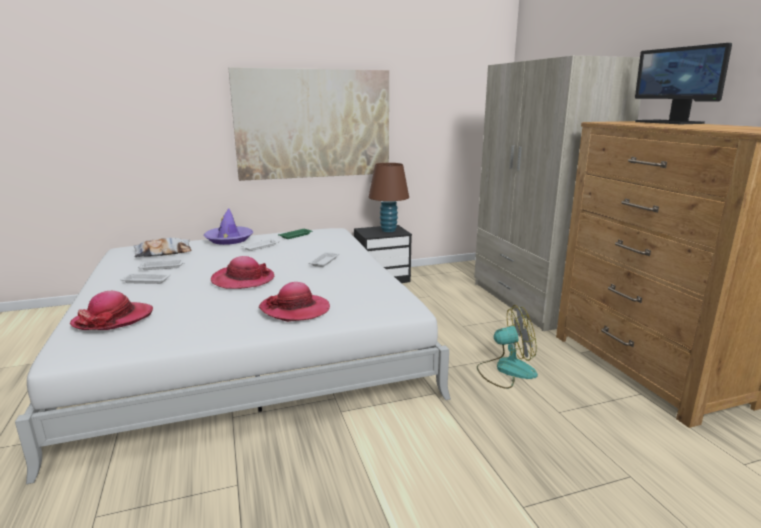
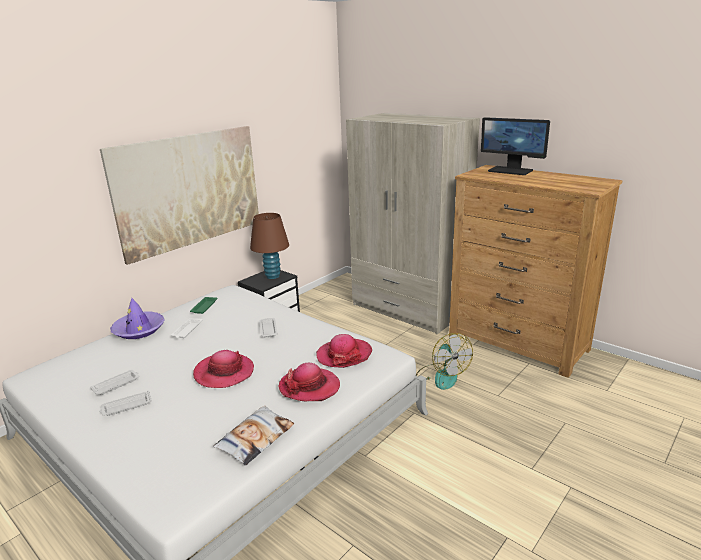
camera: 30 degrees left, 5 degrees up
hat [70,291,153,330] -> hat moved to [316,334,372,368]
pillow [133,238,192,257] -> pillow moved to [213,406,294,466]
fan [477,305,538,389] -> fan turned 105 degrees clockwise [416,333,473,390]

